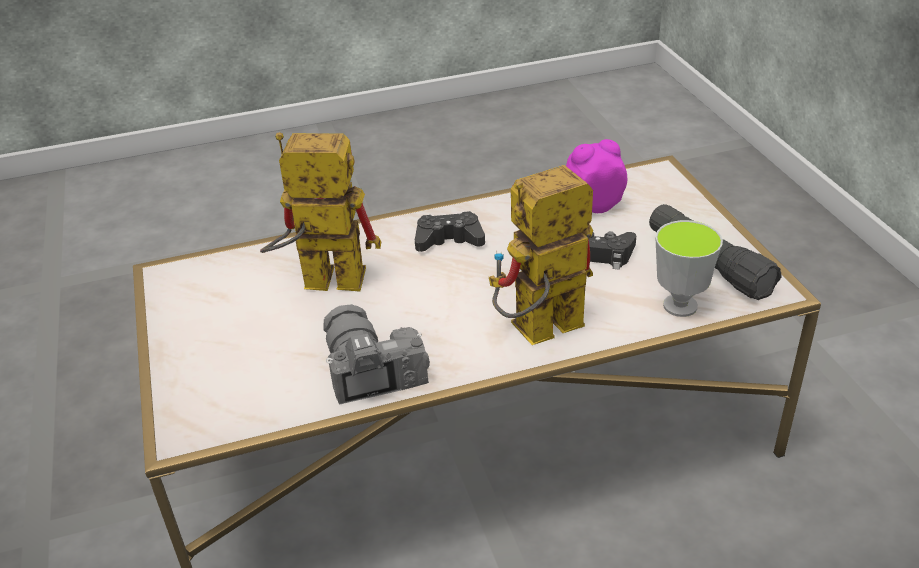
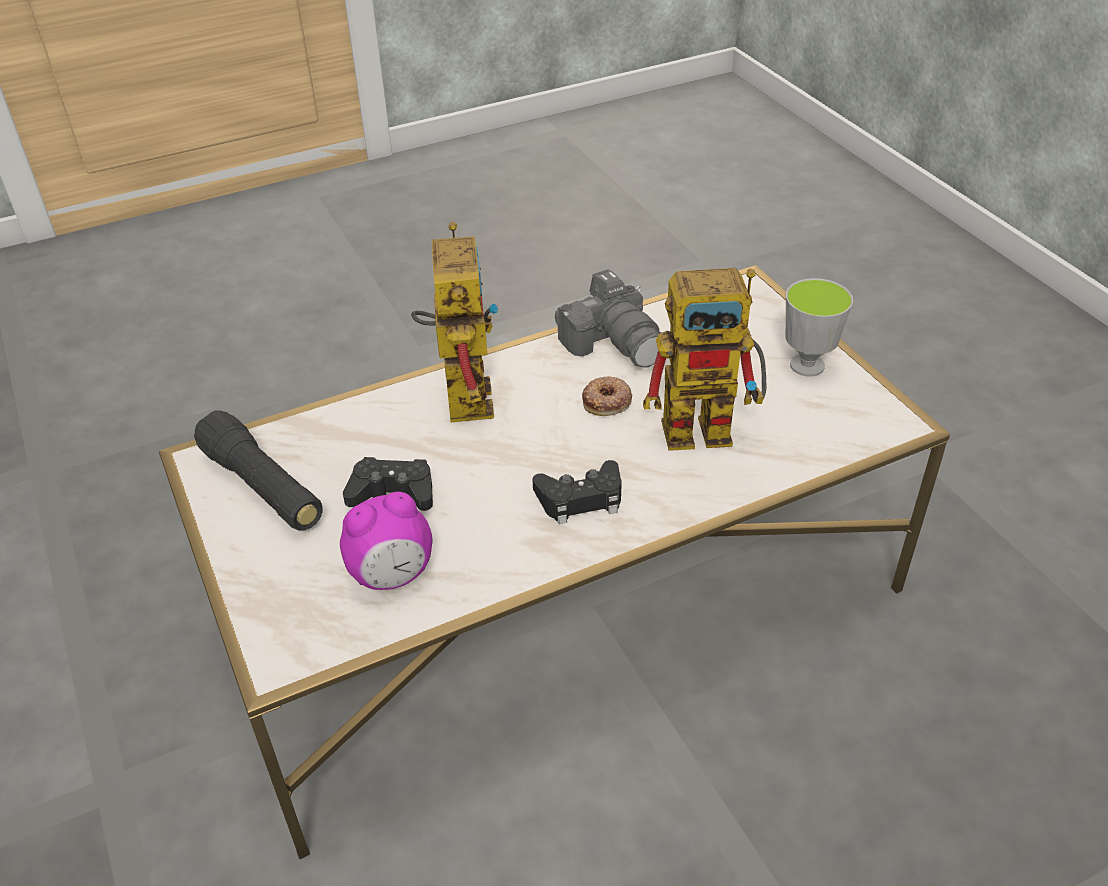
camera: 170 degrees right, 5 degrees up
toy robot [489,165,593,345] -> toy robot turned 60 degrees counterclockwise [411,222,498,422]
cup [655,220,723,317] -> cup moved to [785,278,853,377]
none -> donut [582,376,632,416]

